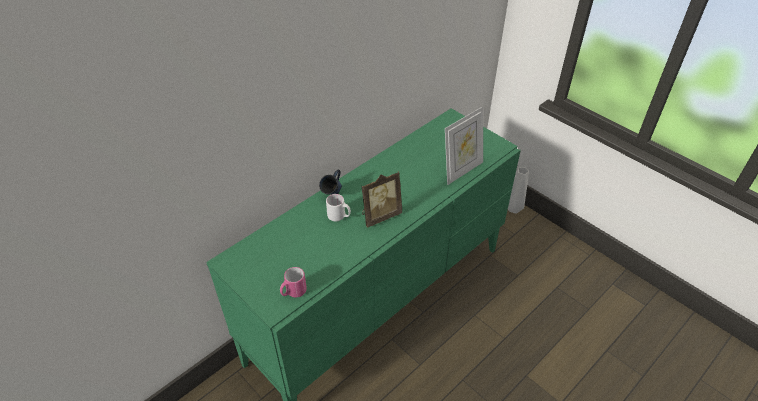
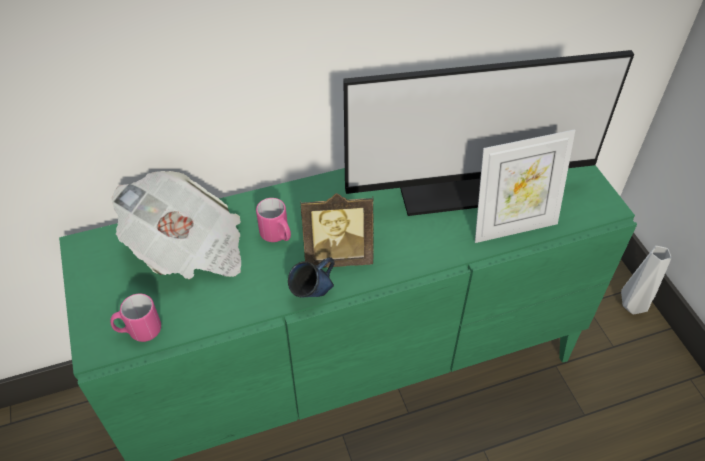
camera: 25 degrees right, 5 degrees up
blue mug [319,170,342,195] -> blue mug moved to [288,257,335,298]
white mug [326,194,351,221] -> pink mug [256,198,291,242]
none -> newspaper [112,171,241,279]
none -> monitor [343,50,634,216]

